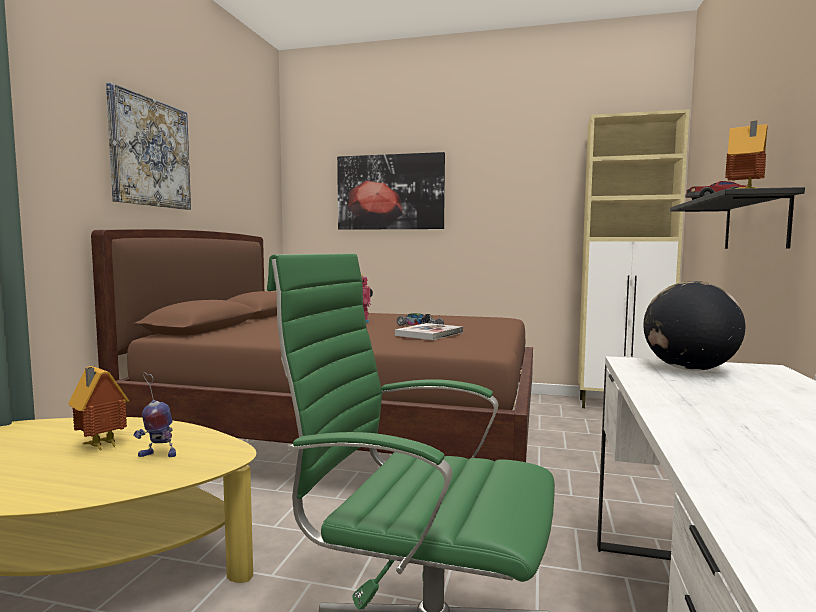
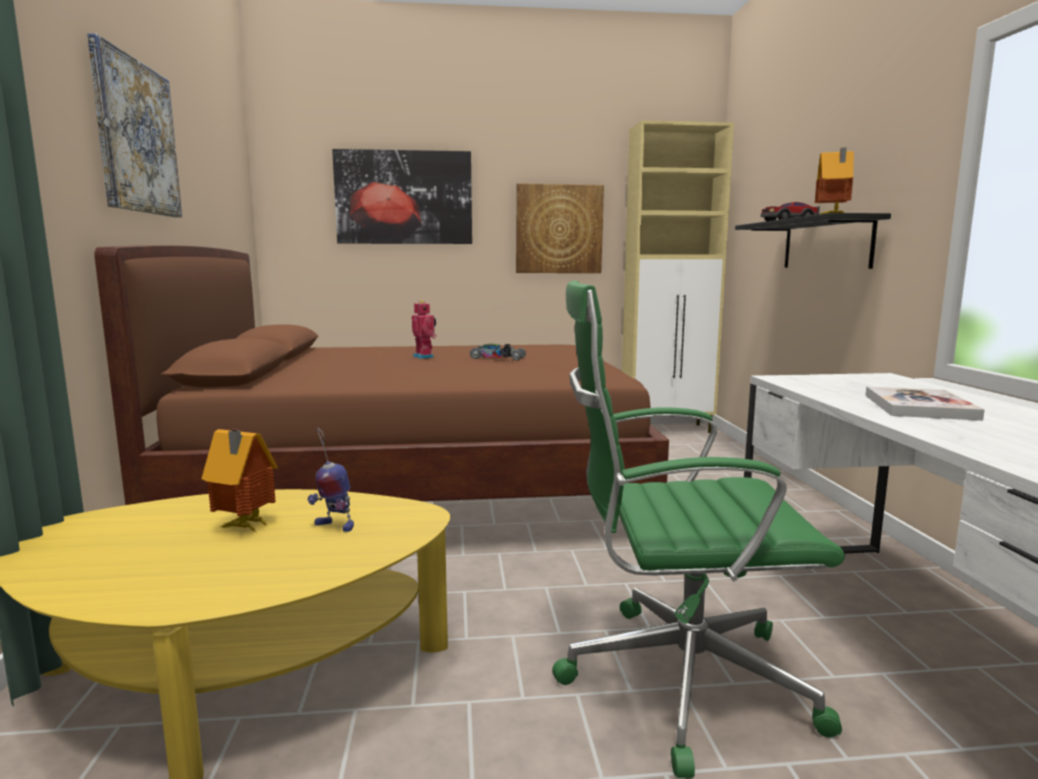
camera: 20 degrees left, 5 degrees up
toy robot [133,372,176,457] -> toy robot turned 45 degrees clockwise [308,428,354,532]
book [395,323,463,340] -> book moved to [865,386,985,421]
globe [643,281,745,371] -> none
none -> picture [516,183,604,273]

